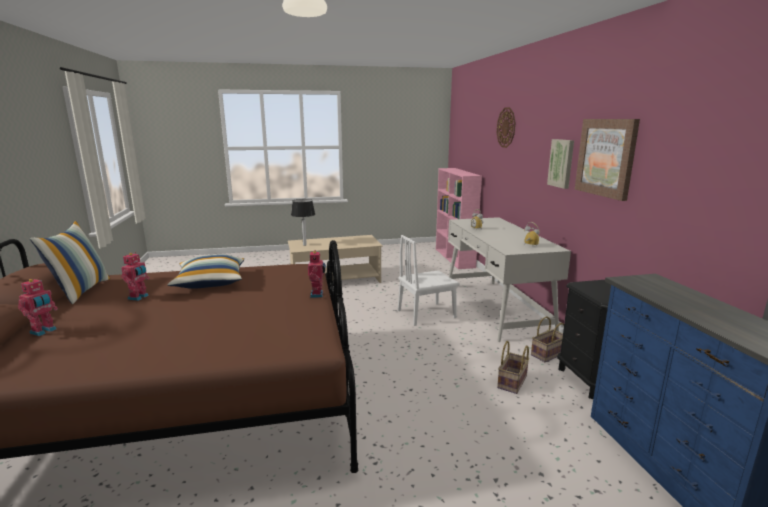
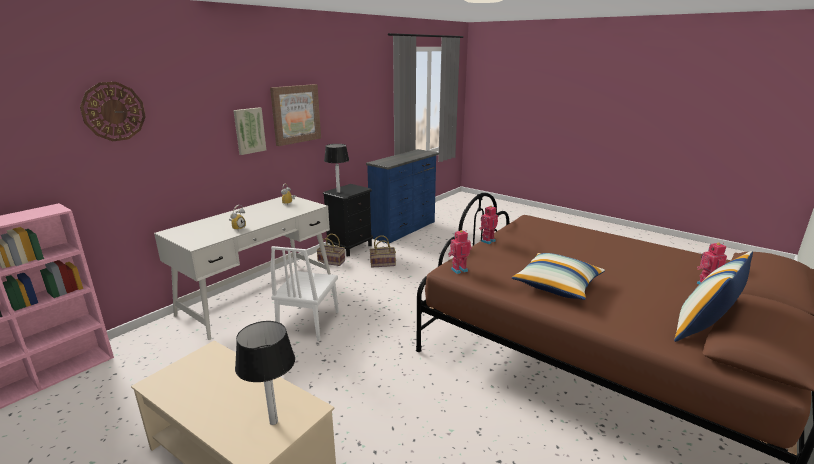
camera: 130 degrees left, 5 degrees up
toy robot [121,252,150,301] -> toy robot moved to [448,230,472,274]
white chair [398,235,460,326] -> white chair turned 75 degrees clockwise [271,246,339,341]
none -> table lamp [324,144,349,193]

